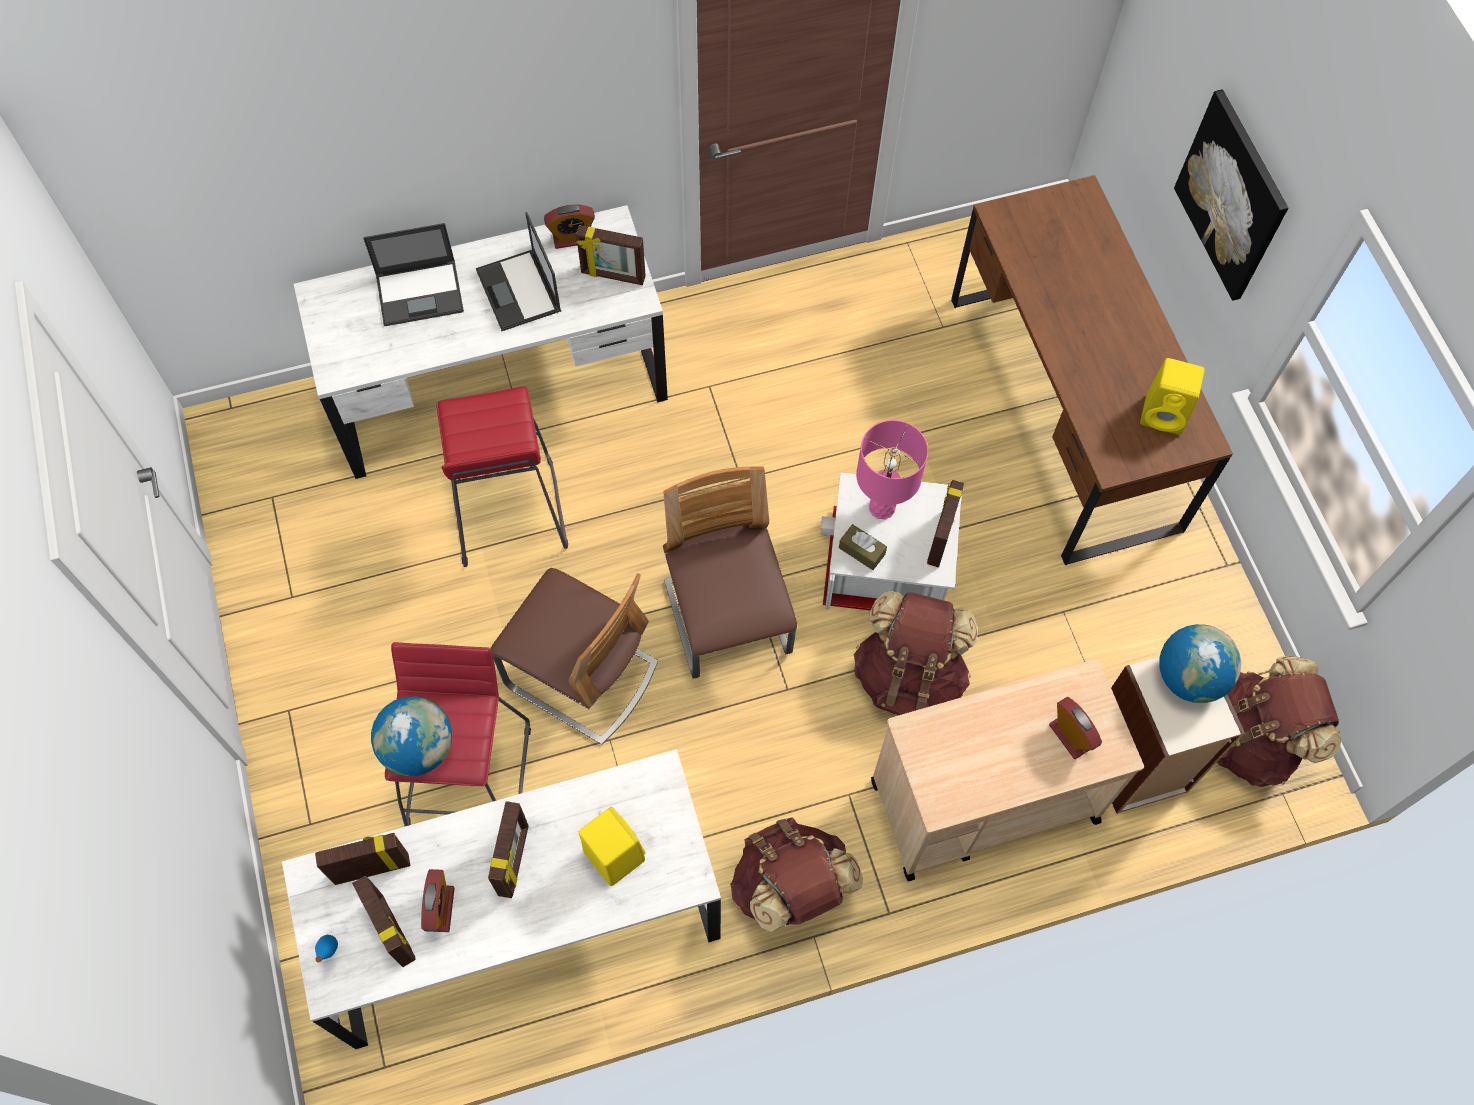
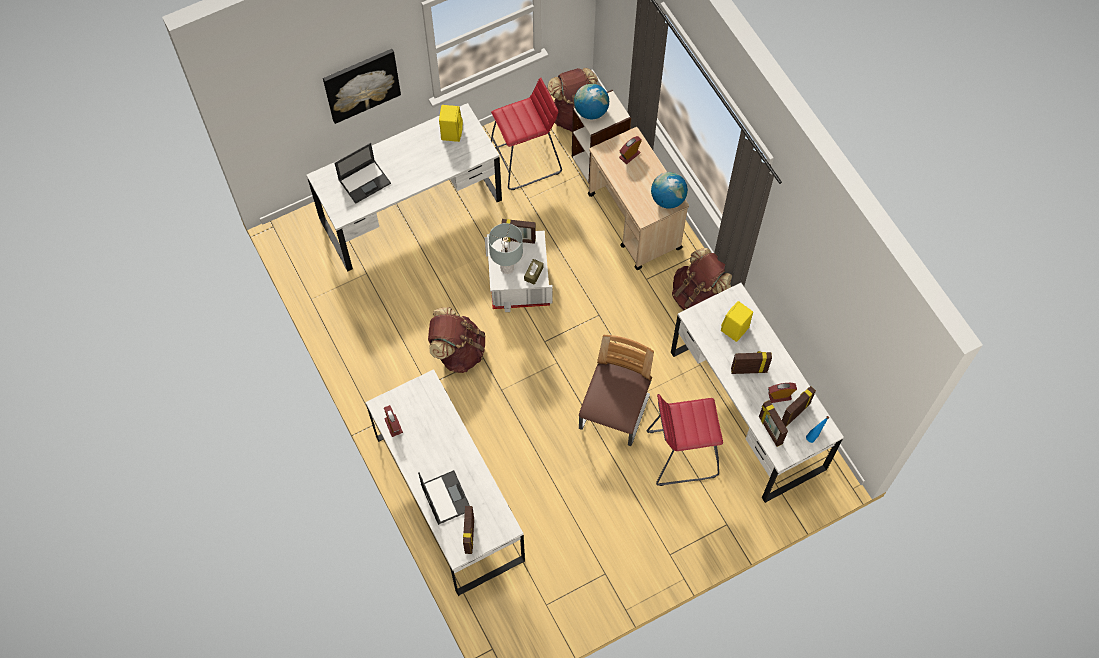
camera: 100 degrees left, 0 degrees up
globe [371,696,452,776] -> globe moved to [651,172,688,209]
red stool [437,386,568,567] -> red stool moved to [491,78,562,190]
laptop [476,212,561,331] -> laptop moved to [335,143,391,204]
picture frame [576,225,646,285] -> picture frame moved to [463,506,474,554]
chair [663,466,797,679] -> none
brown backpack [854,591,978,715] -> brown backpack moved to [428,307,486,373]
pink table lamp [856,420,928,519] -> grey table lamp [488,223,523,274]
brown desk [951,175,1233,565] -> white desk [307,103,502,272]

